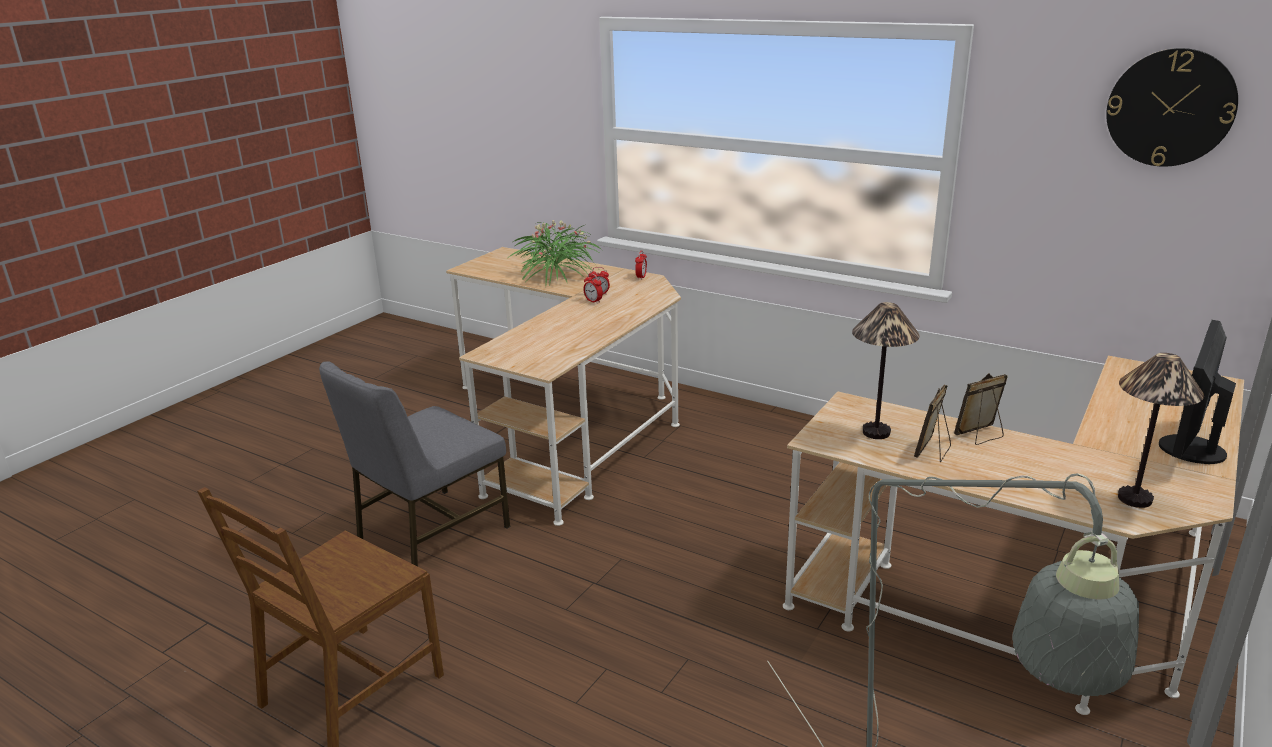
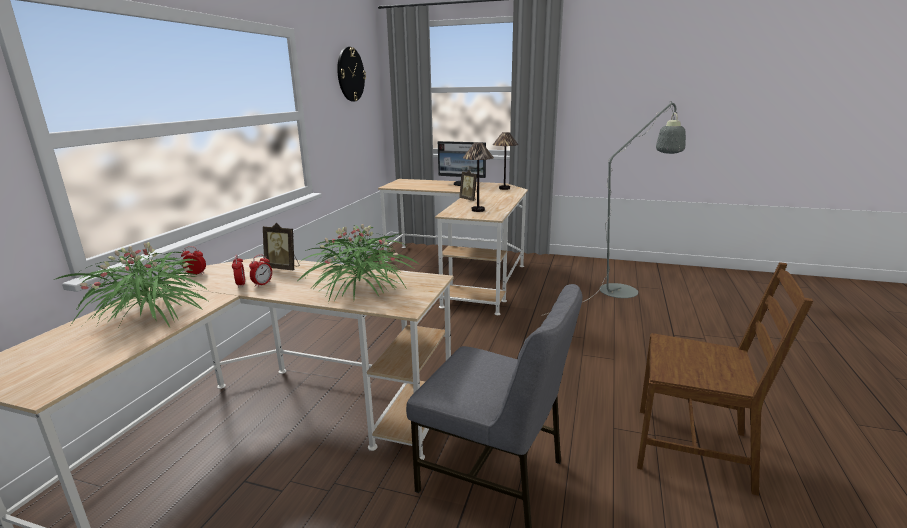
camera: 105 degrees left, 5 degrees down
picture frame [914,385,951,462] -> picture frame moved to [263,223,299,270]
none -> potted plant [298,224,420,303]

